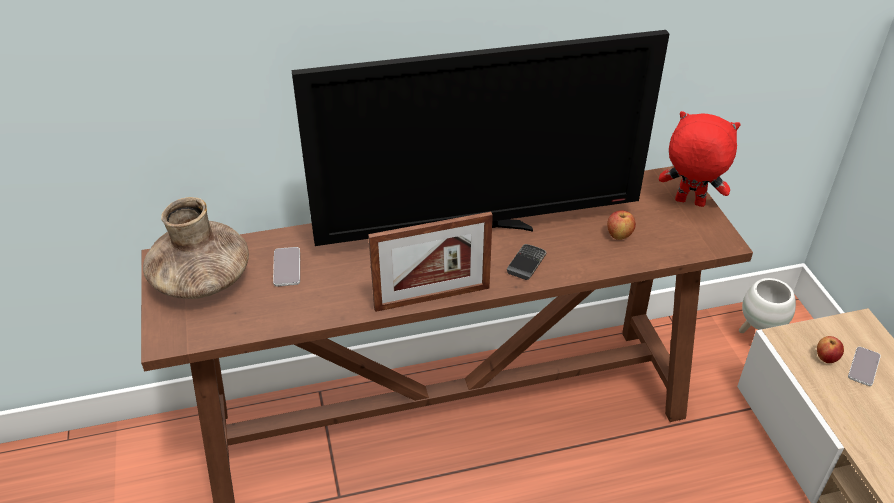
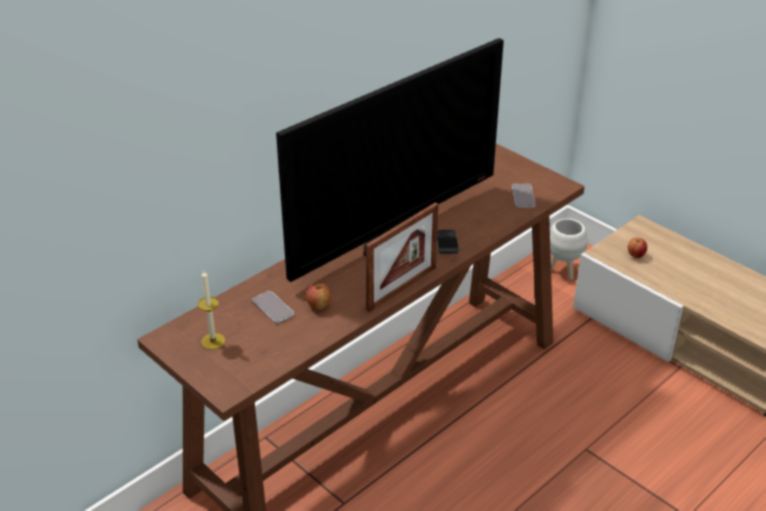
camera: 30 degrees left, 5 degrees down
brown vase [143,197,249,299] -> candle [198,271,225,350]
apple [607,210,636,240] -> apple moved to [306,283,331,310]
red plush toy [659,111,741,207] -> none
phone [848,347,881,386] -> phone moved to [512,184,535,208]

